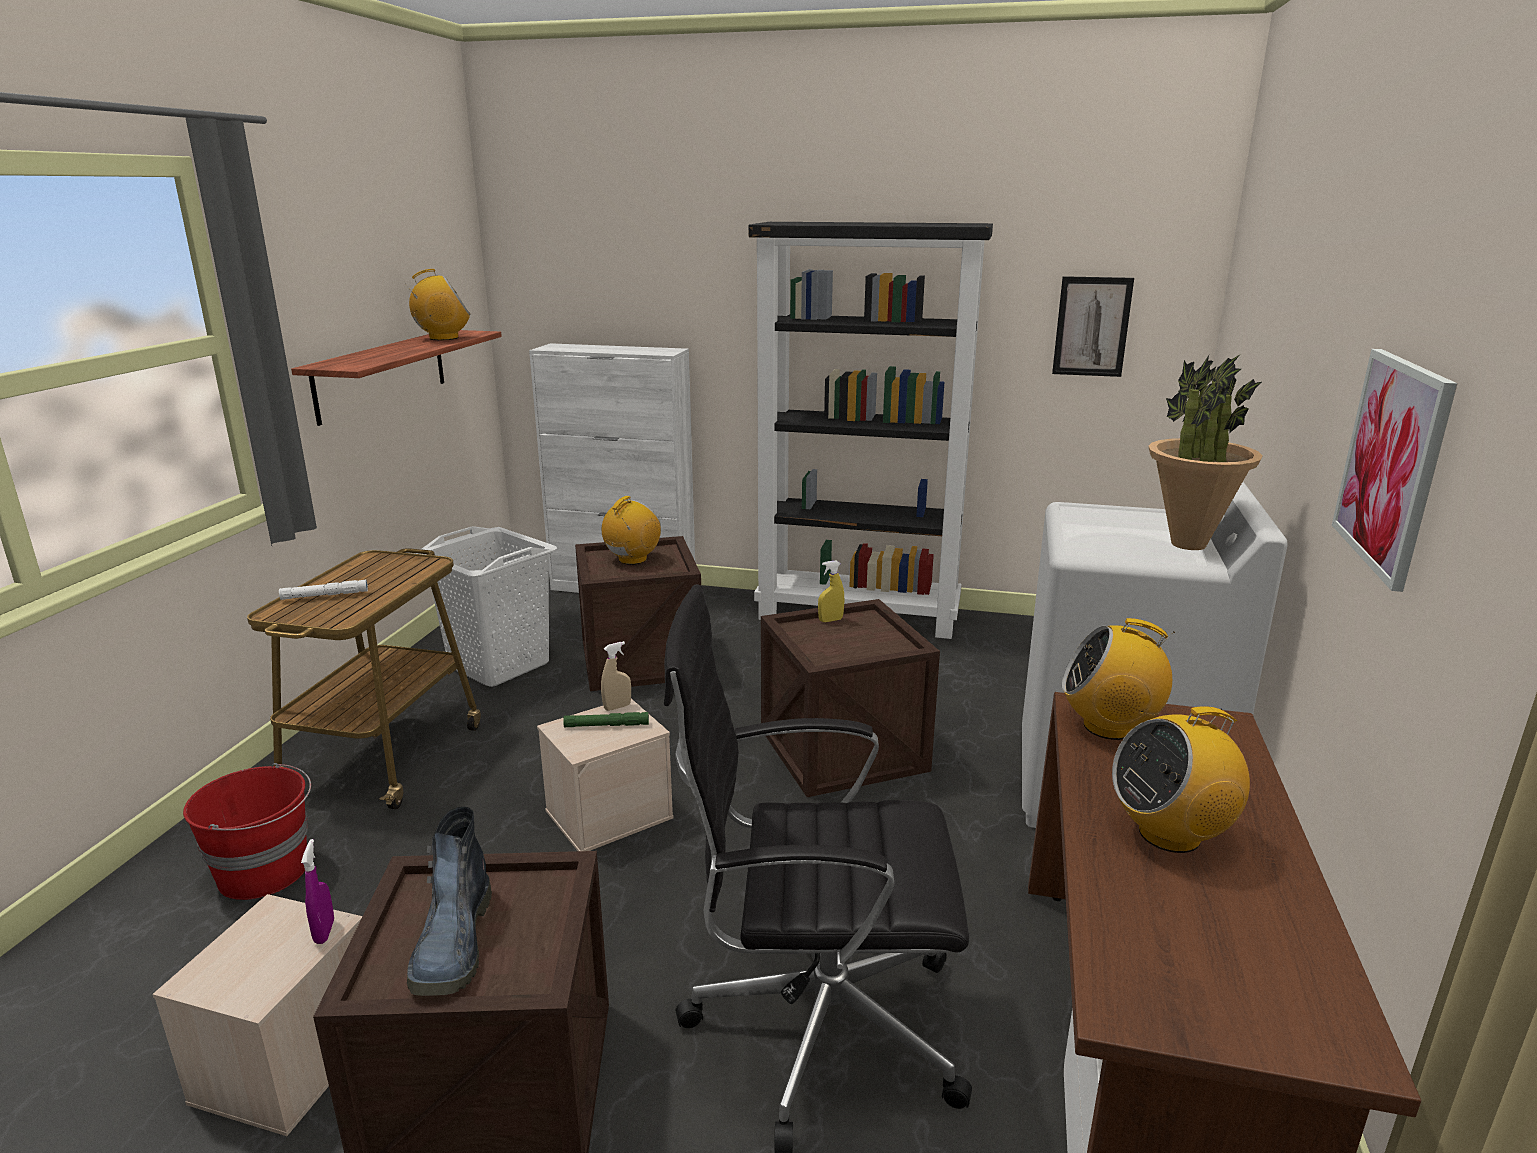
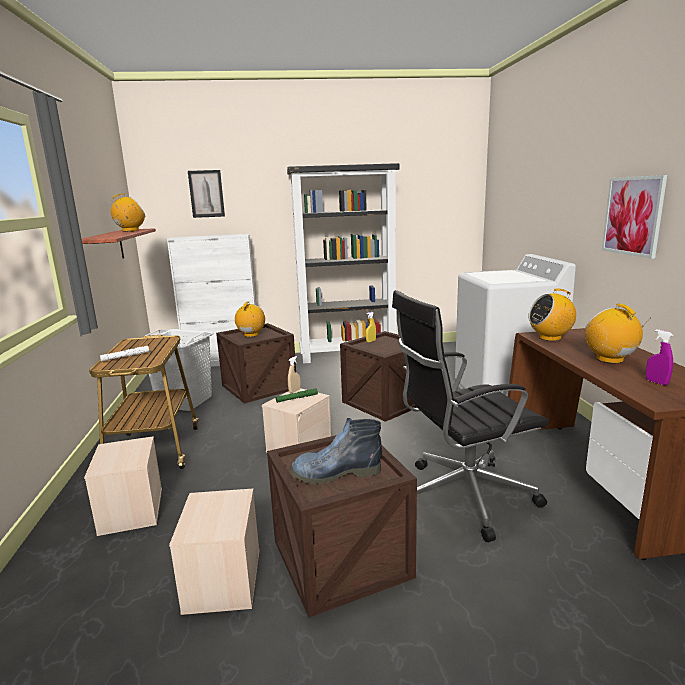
camera: 20 degrees left, 5 degrees down
red bucket [183,763,311,900] -> beige storage box [84,436,162,536]
purple spray bottle [301,839,334,944] -> purple spray bottle moved to [646,329,673,385]
boot [407,807,492,996] -> boot turned 105 degrees clockwise [289,418,382,484]
picture [1052,276,1134,377] -> picture moved to [188,170,225,218]
radio [1112,706,1250,853] -> radio turned 105 degrees clockwise [585,304,651,364]
potted plant [1149,355,1263,550] -> none

